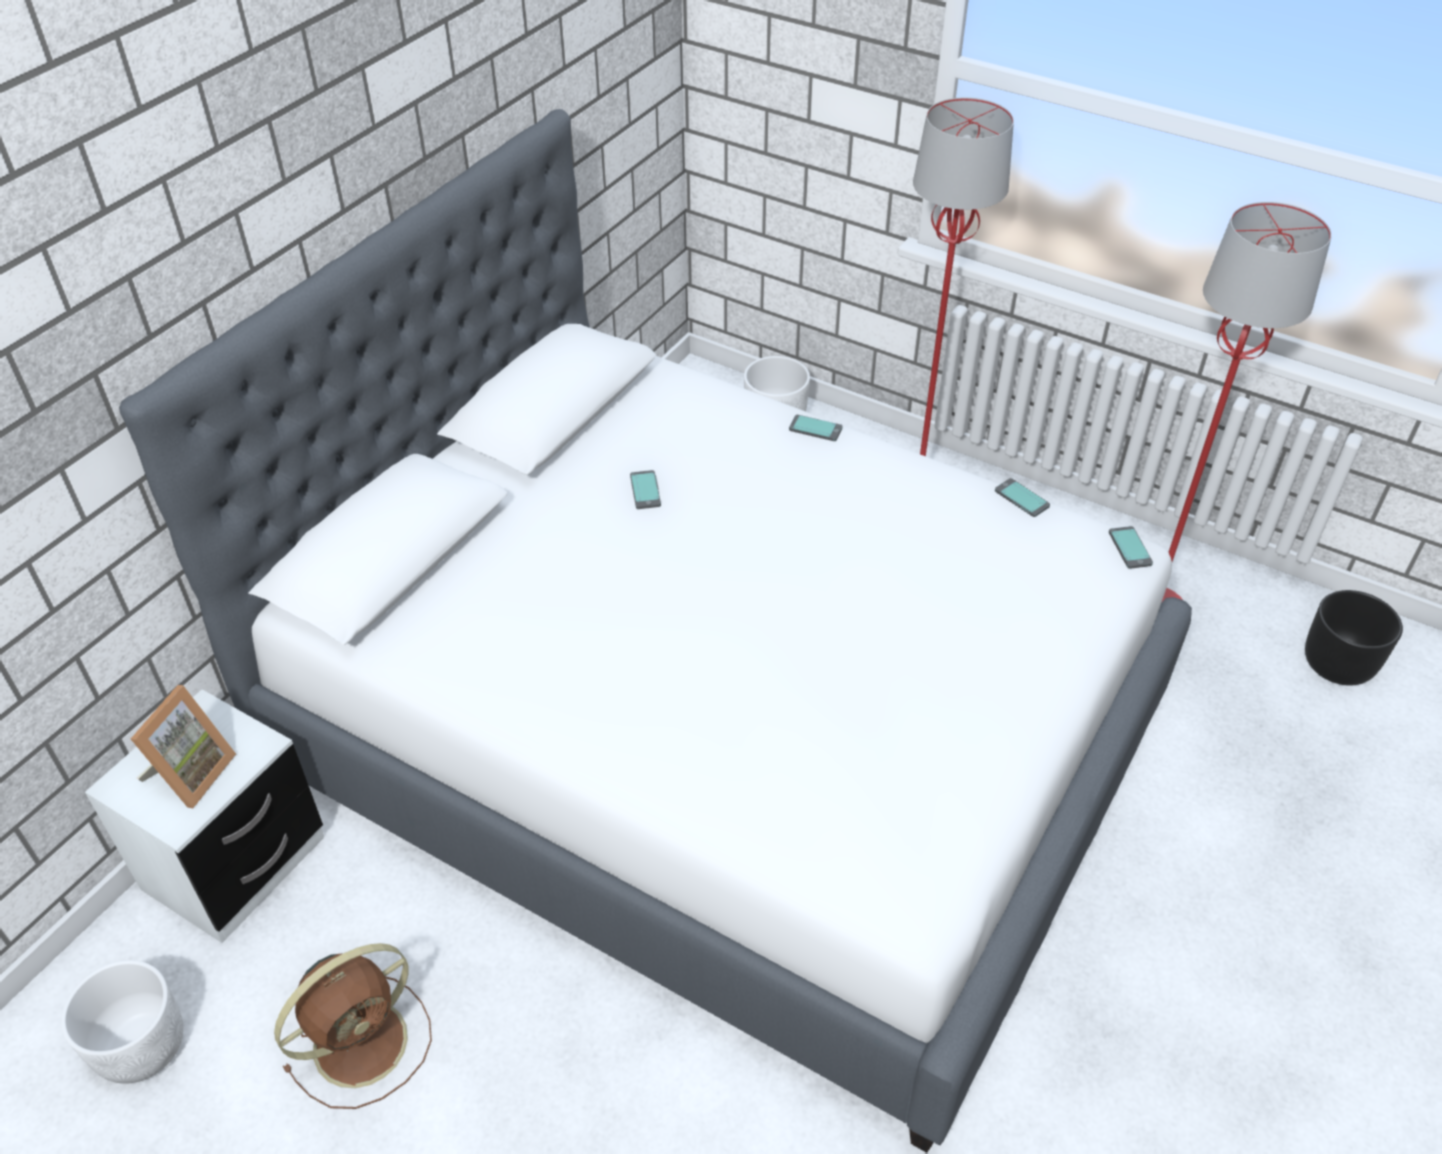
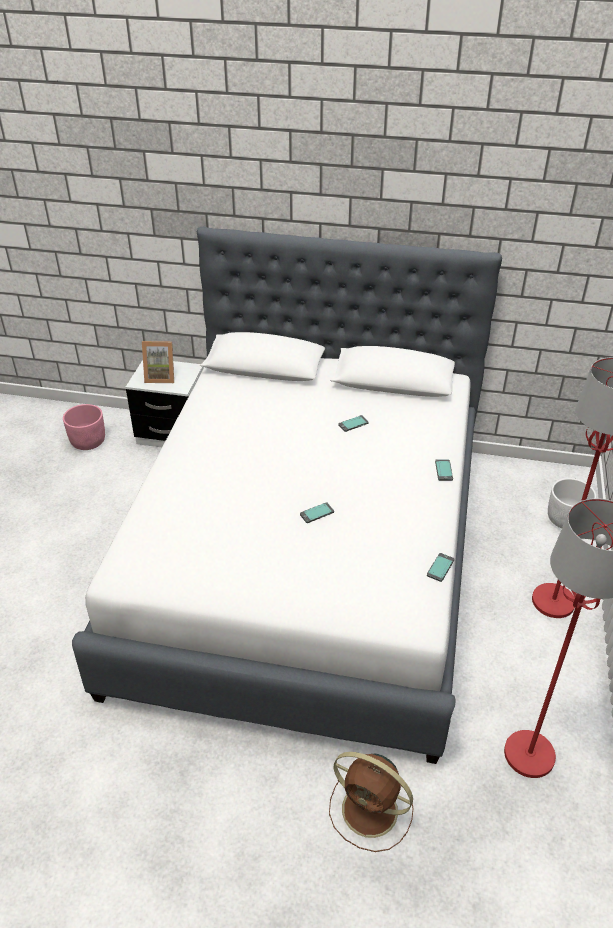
camera: 70 degrees right, 5 degrees down
white planter [61,960,183,1084] -> pink planter [63,404,105,450]
brown fan [274,943,432,1109] -> brown fan moved to [329,752,414,852]
phone [1109,526,1153,569] -> phone moved to [300,502,334,523]
black planter [1305,590,1403,686] -> none

